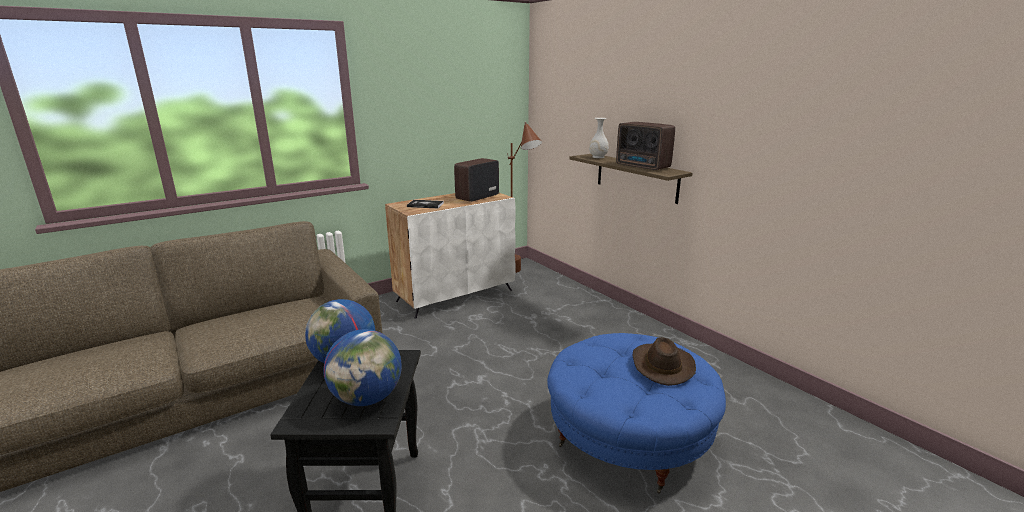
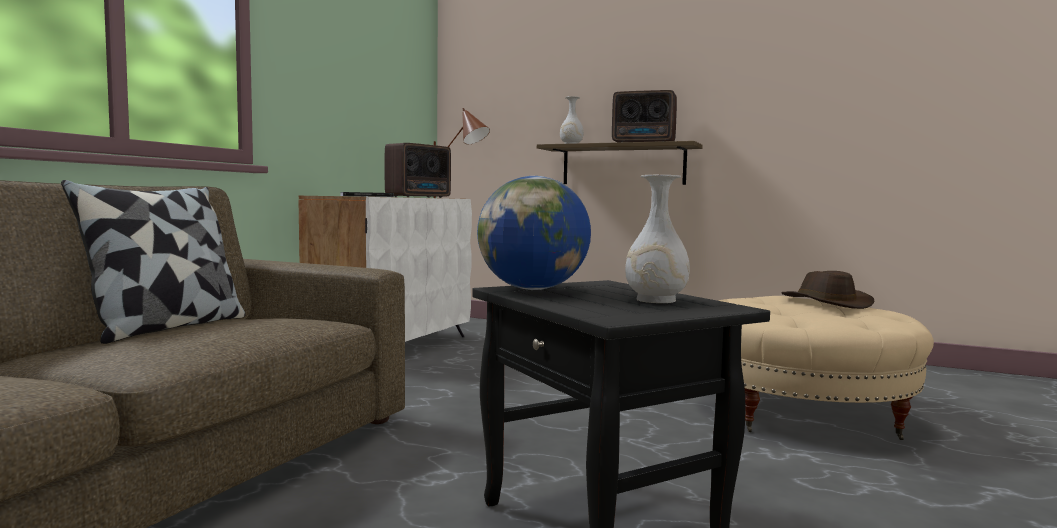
camera: 30 degrees left, 15 degrees down
globe [323,329,402,406] -> white vase [625,175,690,303]
radio [454,158,499,202] -> radio turned 150 degrees counterclockwise [385,143,451,198]
blue ottoman [547,333,726,493] -> beige ottoman [718,296,934,440]
none -> pillow [61,180,245,344]

